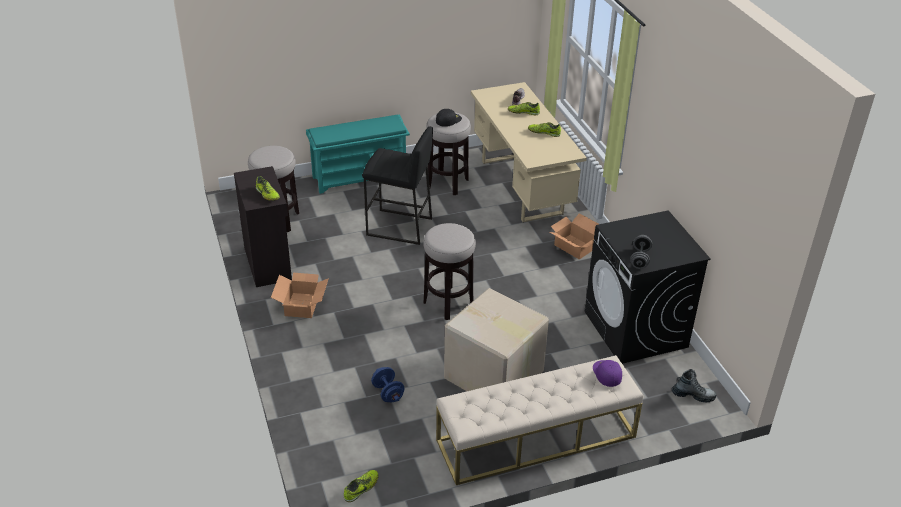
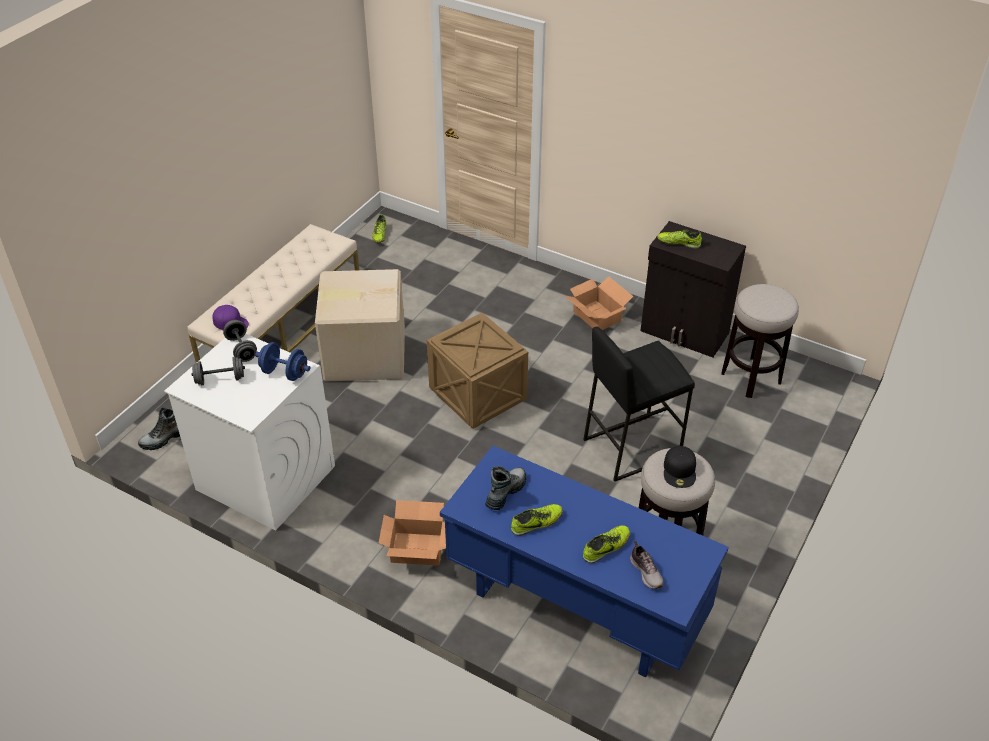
camera: 140 degrees right, 5 degrees up
turquoise shoe rack [306,115,410,194] -> none
blue dumbbell [371,367,405,402] -> blue dumbbell moved to [255,342,310,381]
stool [423,223,476,320] -> crate [427,313,528,429]
beige desk [471,82,587,223] -> blue desk [440,446,729,677]
black washing machine [585,210,711,364] -> white washing machine [164,334,335,530]
none -> grey dumbbell [191,356,245,385]
none -> boot [485,466,526,510]

